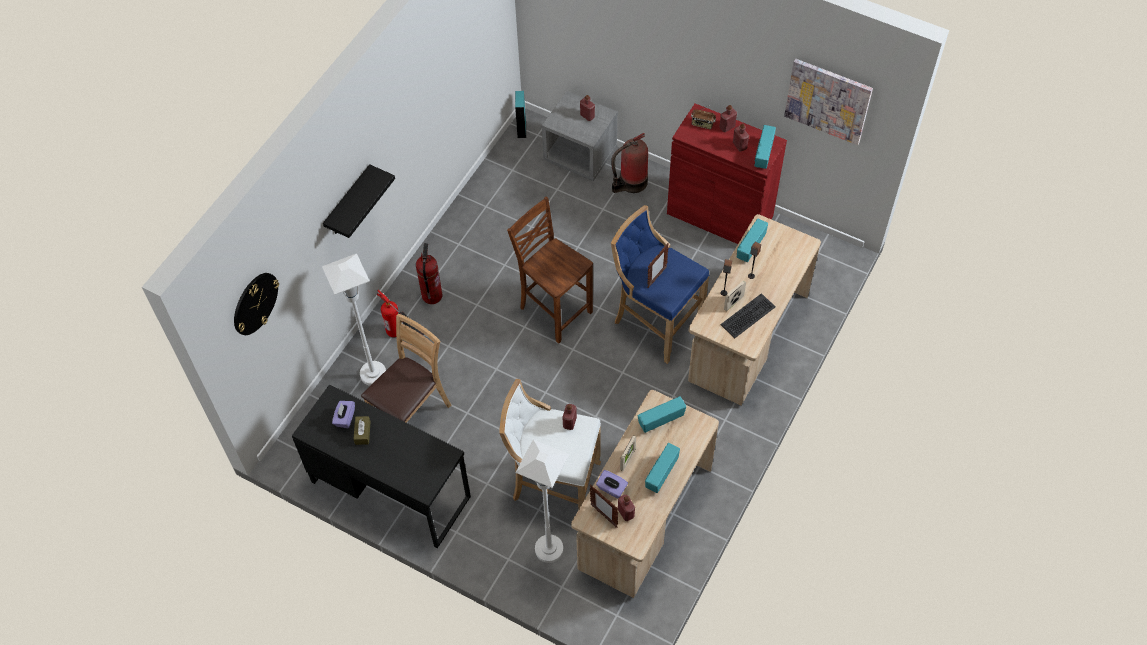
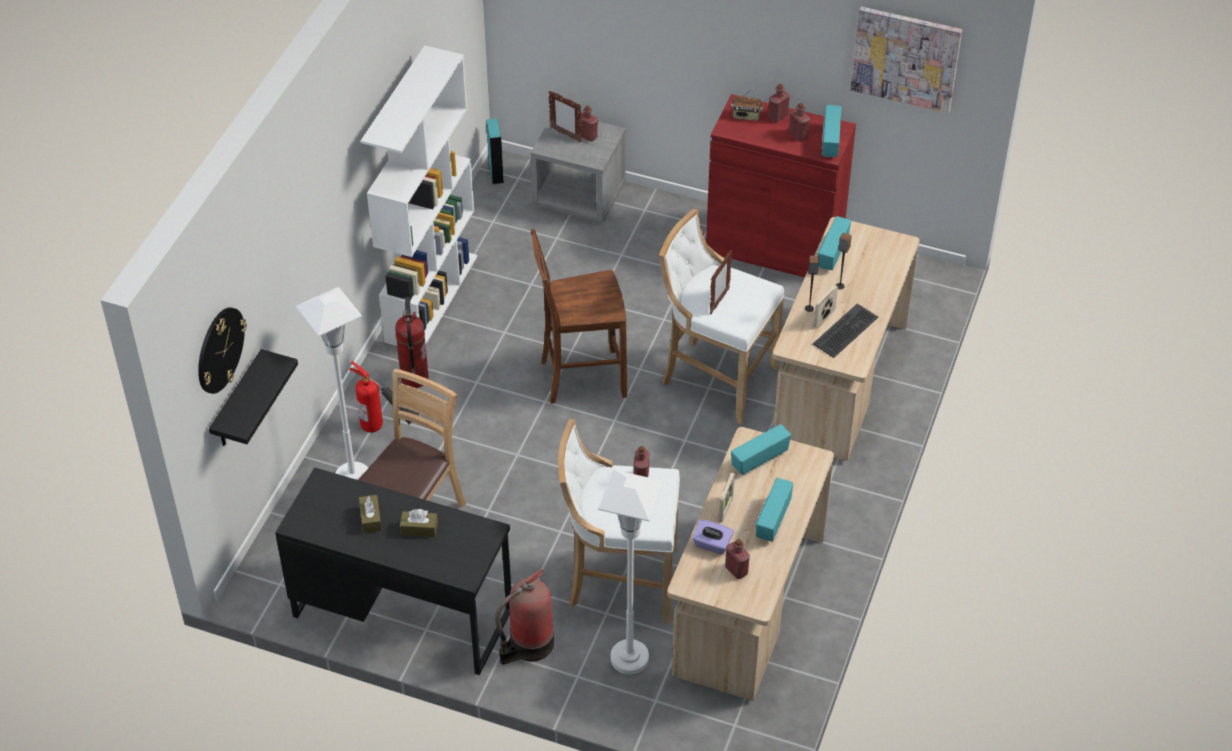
camera: 10 degrees left, 10 degrees down
black shelf [323,164,395,238] -> black shelf moved to [209,349,298,446]
purple tissue box [332,401,355,428] -> none
brown chair [507,196,593,343] -> brown chair turned 45 degrees counterclockwise [531,229,627,404]
picture frame [590,485,618,528] -> picture frame moved to [548,90,582,142]
fire extinguisher [611,133,648,193] -> fire extinguisher moved to [495,569,554,665]
blue stool [611,205,709,364] -> white stool [659,209,784,424]
none -> white bookcase [361,46,477,346]
none -> brown tissue box [400,509,438,537]

